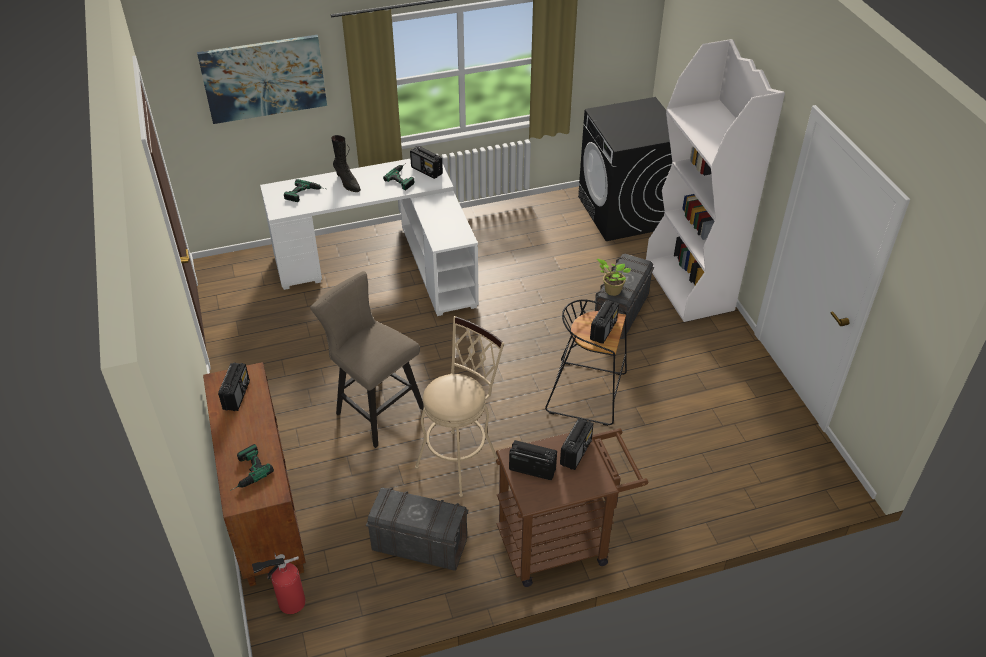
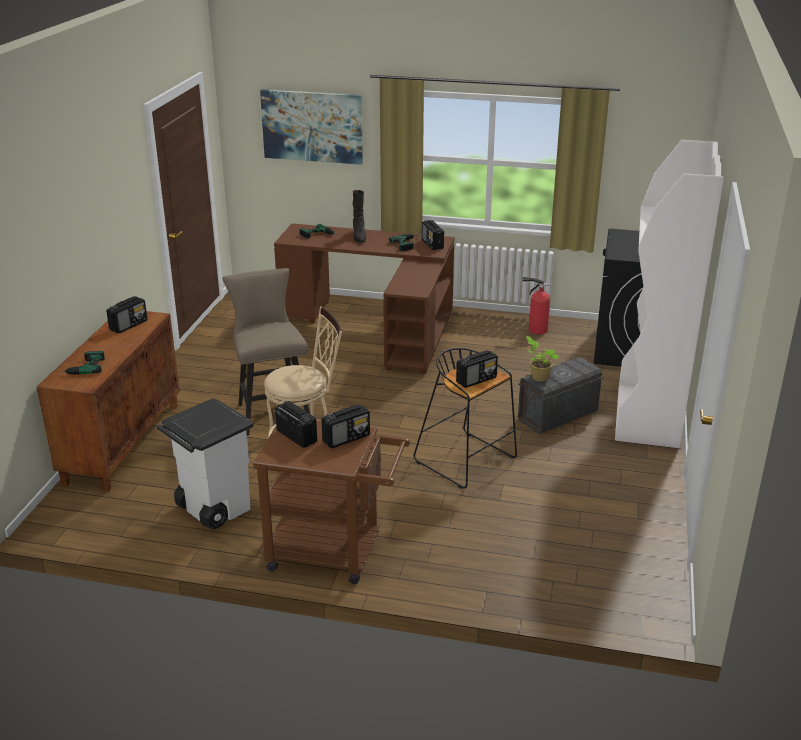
camera: 30 degrees right, 15 degrees down
fire extinguisher [252,553,306,614] -> fire extinguisher moved to [522,277,554,334]
white desk [260,154,479,316] -> brown desk [274,223,454,374]
grey storage box [366,487,469,571] -> white trash can [156,398,253,529]

